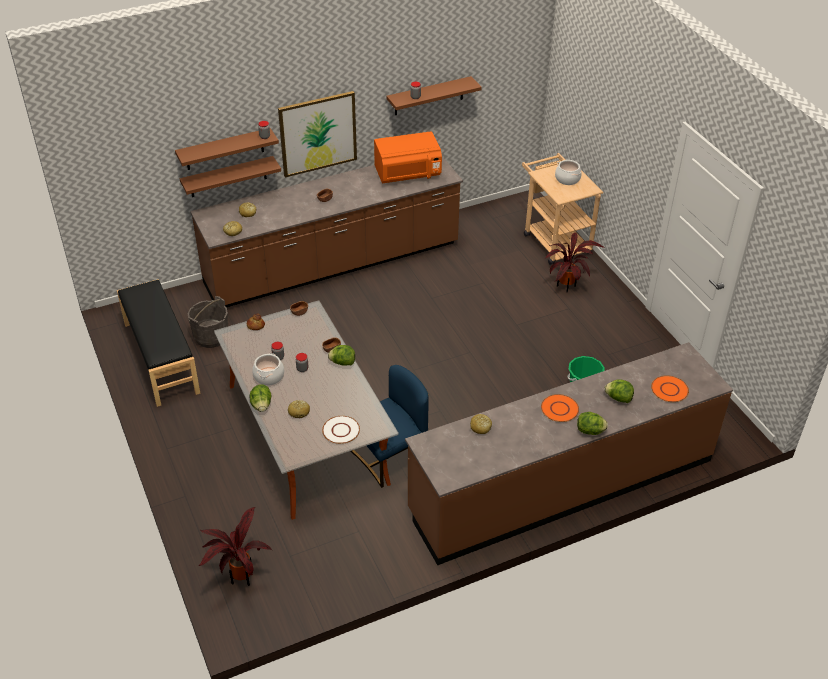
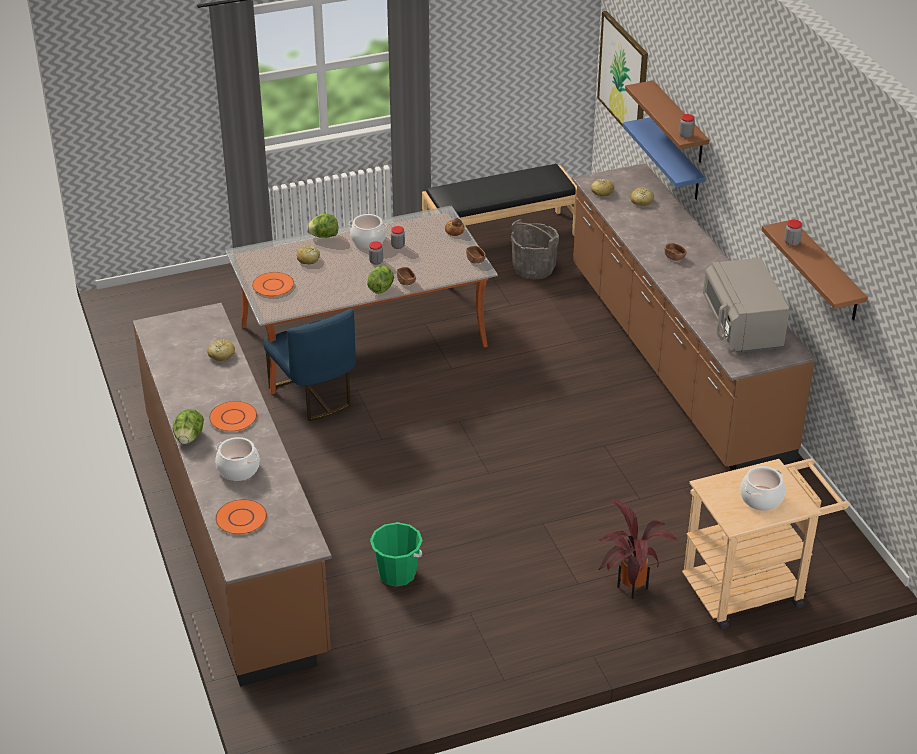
camera: 95 degrees right, 5 degrees down
brown shelf [180,156,281,197] -> blue shelf [623,117,705,200]
potted plant [199,507,273,586] -> none
picture [278,91,357,178] -> picture moved to [597,11,648,142]
white plate [322,416,360,444] -> orange plate [252,272,294,297]
orange microwave [374,131,442,183] -> grey microwave [703,258,790,353]
lettuce [604,379,634,403] -> cooking pot [215,437,260,481]

